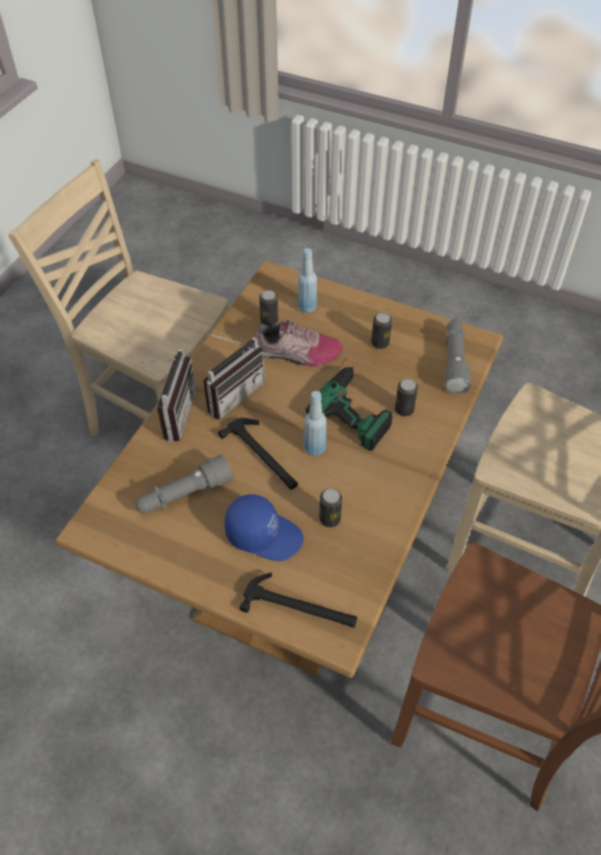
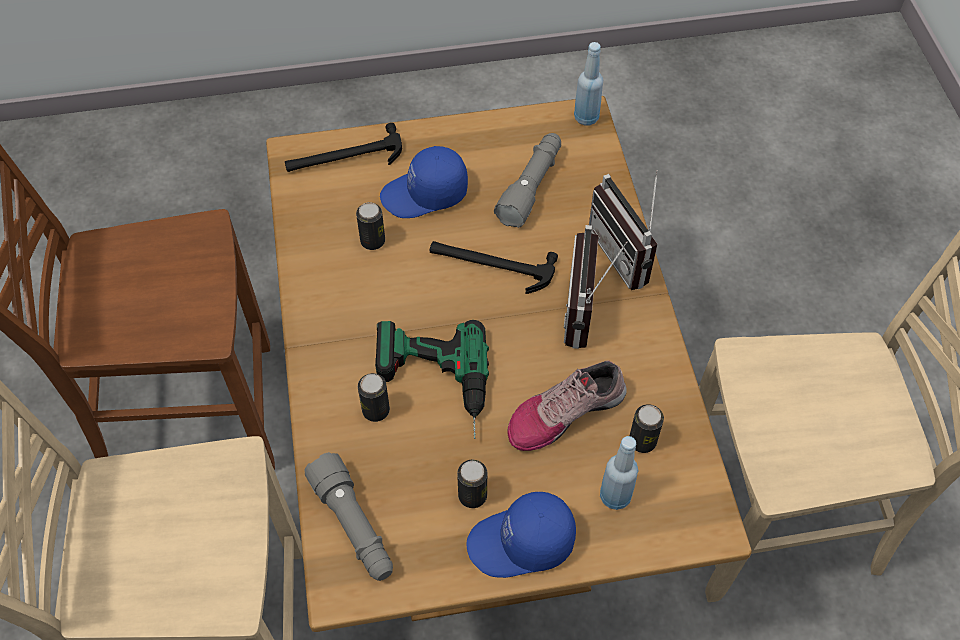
camera: 145 degrees right, 5 degrees up
blue bottle [304,391,326,456] -> blue bottle moved to [574,42,603,125]
none -> blue cap [466,492,576,578]

